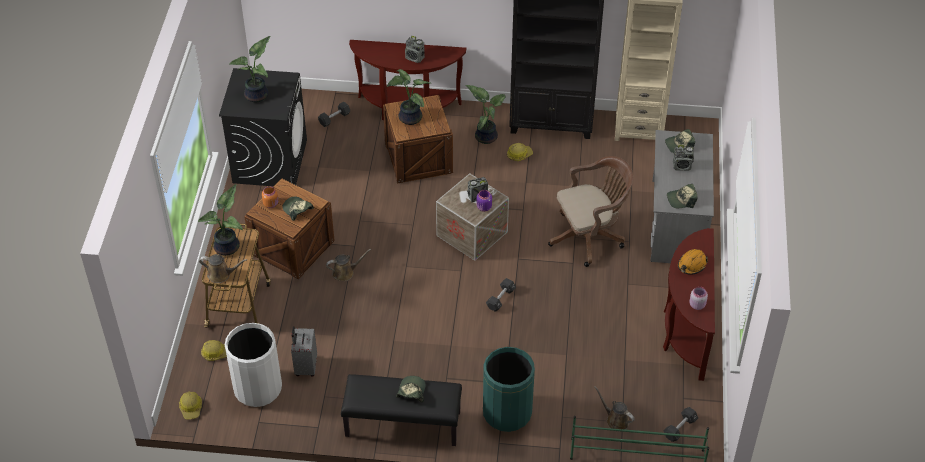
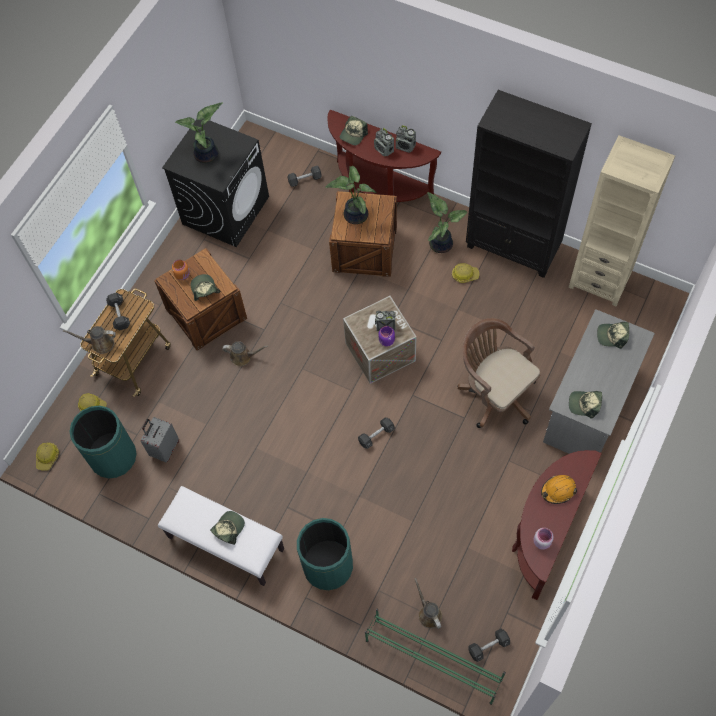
camera: 25 degrees right, 15 degrees up
potted plant [198,184,243,256] -> black dumbbell [106,293,130,330]
brown watering can [199,254,247,283] -> brown watering can turned 150 degrees clockwise [63,326,116,354]
white trash can [225,323,282,407] -> green trash can [69,406,137,478]
black bench [341,374,462,446] -> white bench [158,486,284,586]
brown office chair [548,156,633,267] -> brown office chair turned 135 degrees counterclockwise [457,318,541,428]
radio [673,145,694,171] -> radio moved to [396,125,416,153]
none -> cap [340,116,368,145]

